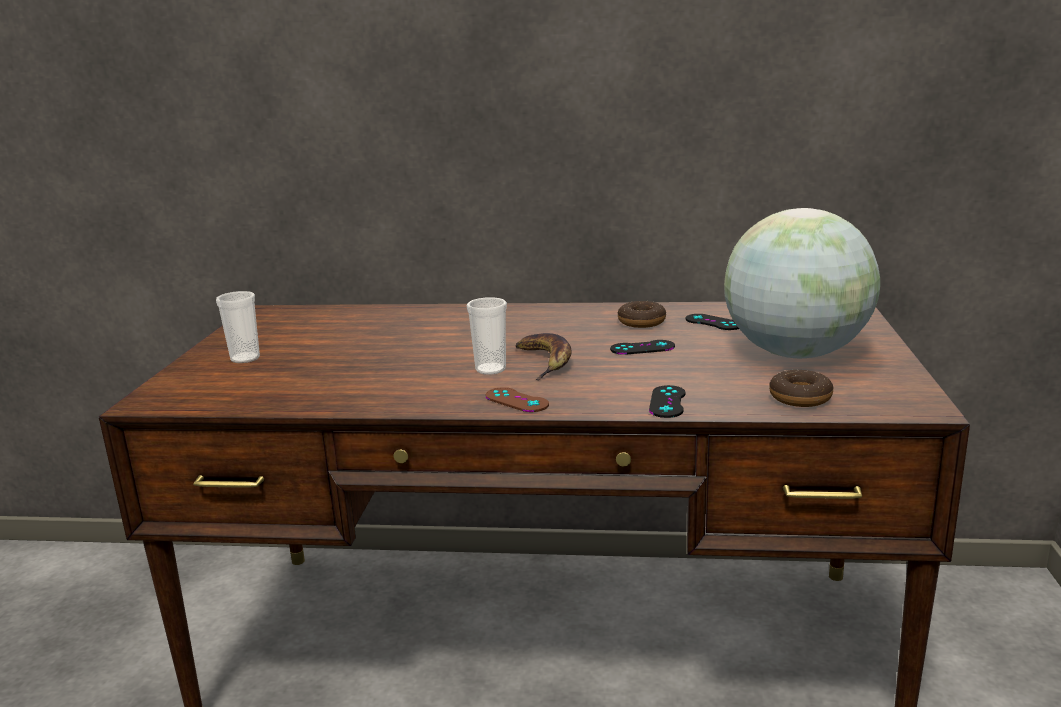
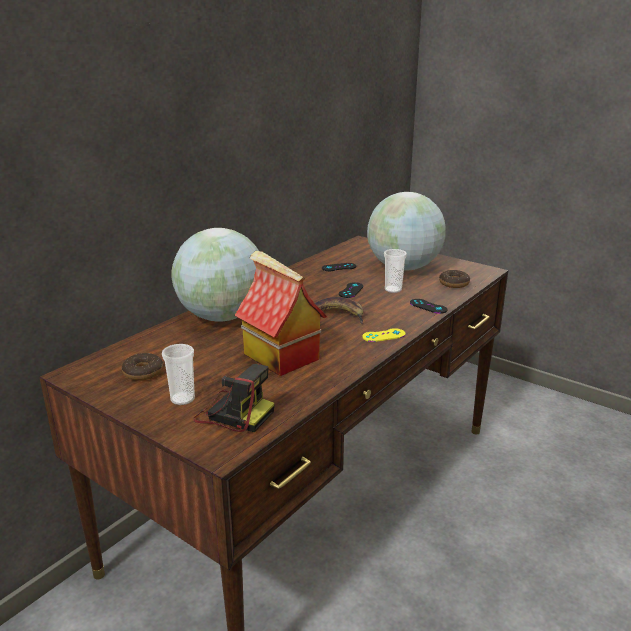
camera: 60 degrees left, 5 degrees up
cup [467,297,507,375] -> cup moved to [384,249,407,293]
brown game controller [485,387,549,412] -> yellow game controller [362,328,405,342]
donut [618,301,666,328] -> donut moved to [122,353,163,380]
none -> globe [172,228,259,322]
none -> camera [193,364,275,432]
none -> toy house [235,251,327,376]

